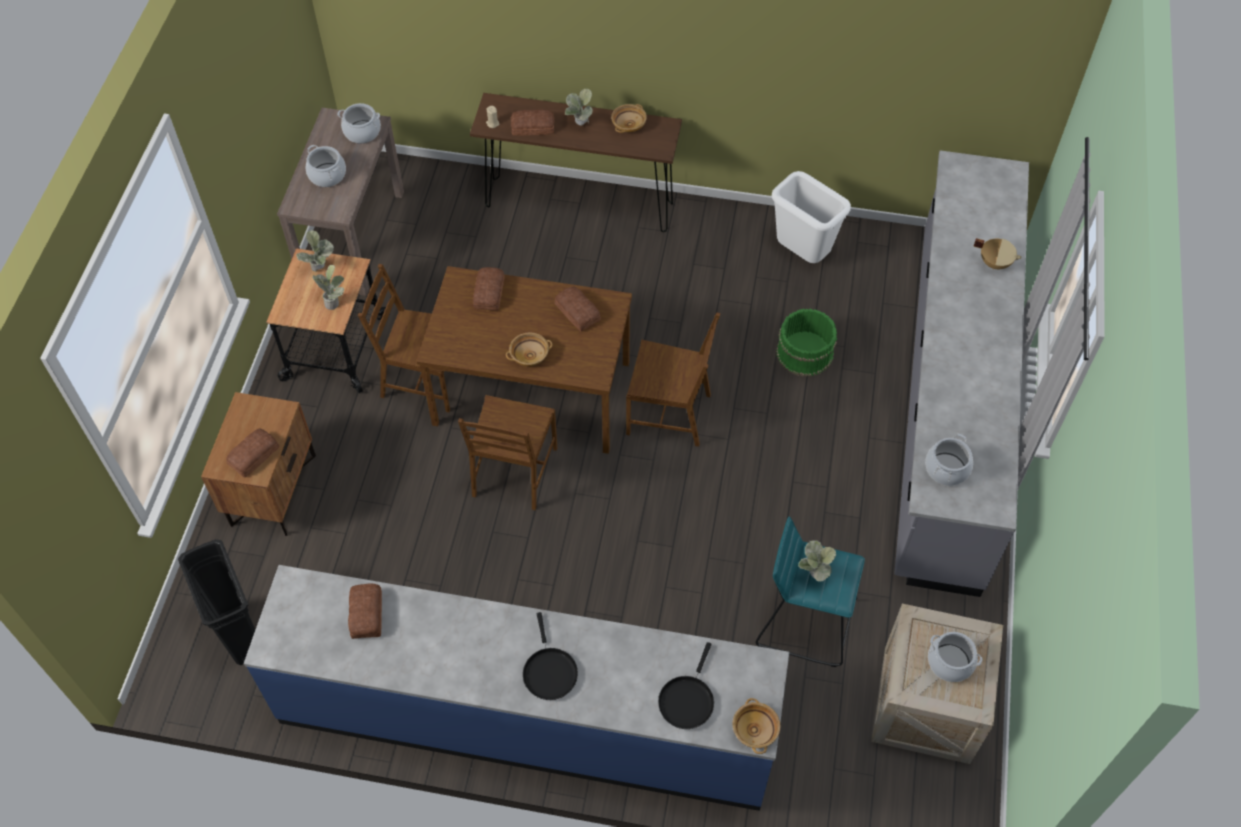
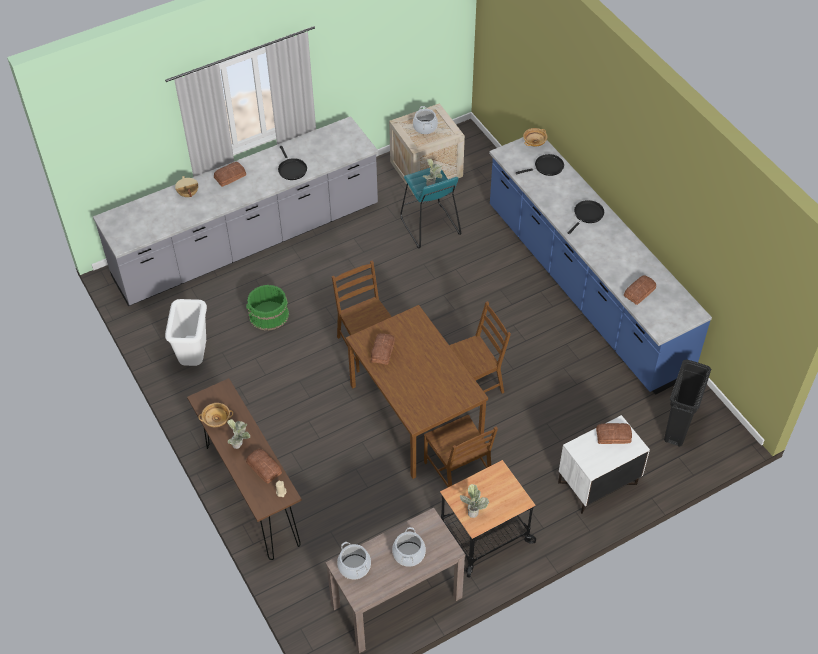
camera: 130 degrees left, 5 degrees down
brown nightstand [201,392,316,536] -> white nightstand [558,415,650,514]
potted plant [312,265,344,310] -> none
bread [473,267,505,311] -> bread moved to [214,162,246,187]
beige bowl [506,332,552,366] -> none
cooking pot [925,434,973,486] -> none
none -> black frying pan [278,146,307,180]

